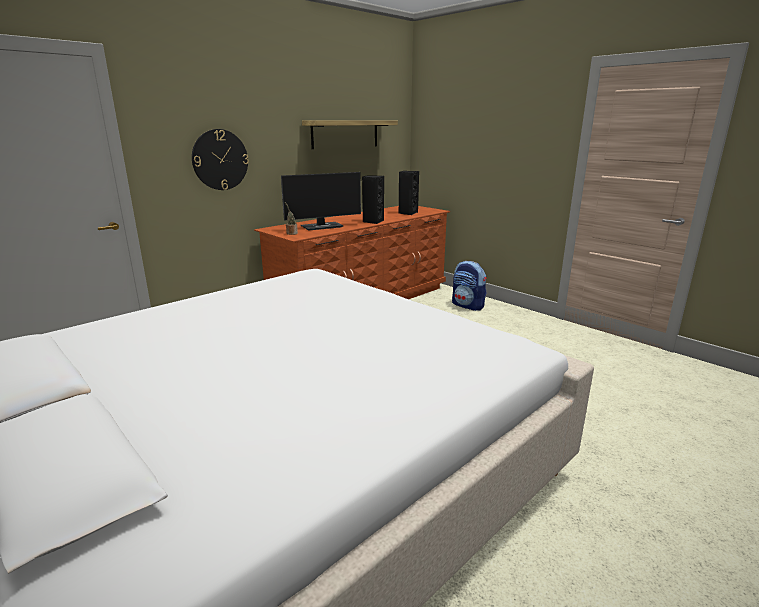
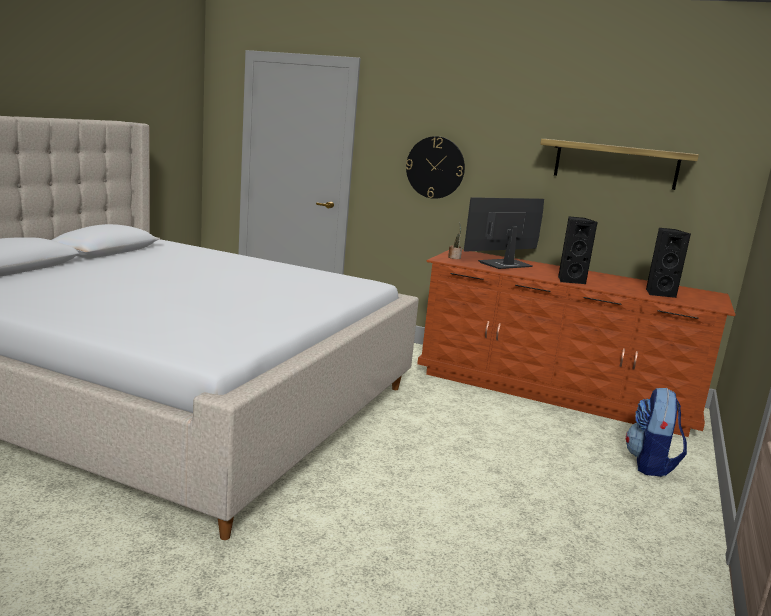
camera: 65 degrees right, 5 degrees down
monitor [281,172,361,231] -> monitor turned 105 degrees clockwise [464,197,544,269]

